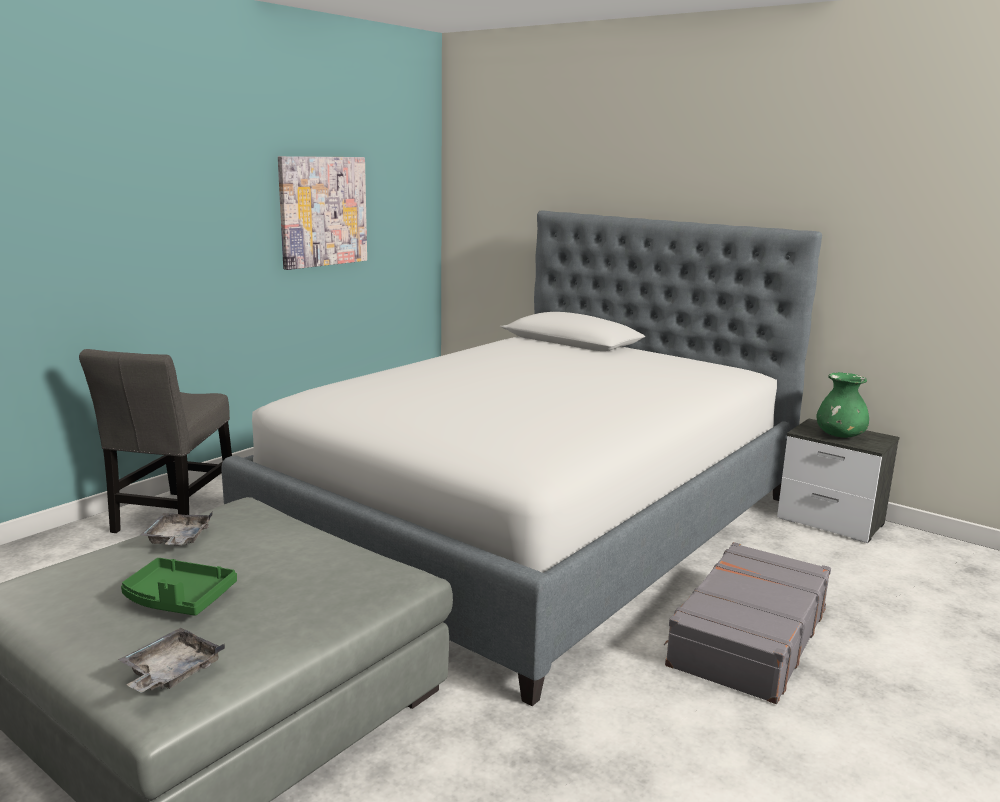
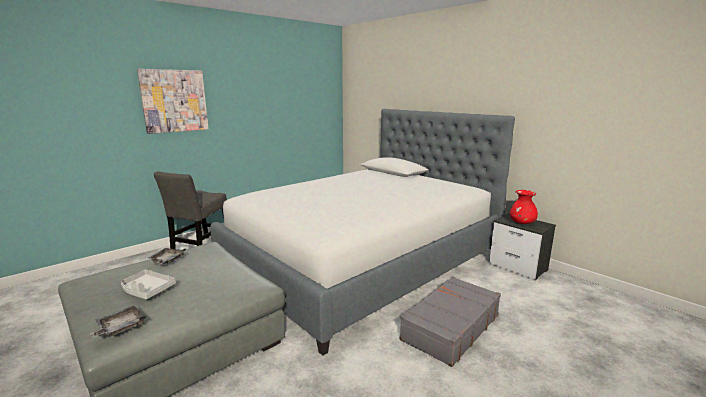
camera: 10 degrees right, 0 degrees up
green tray [121,558,237,616] -> grey tray [121,270,176,300]
picture [278,156,367,270] -> picture moved to [137,69,209,134]
green vase [816,372,869,438] -> red vase [510,190,538,224]

